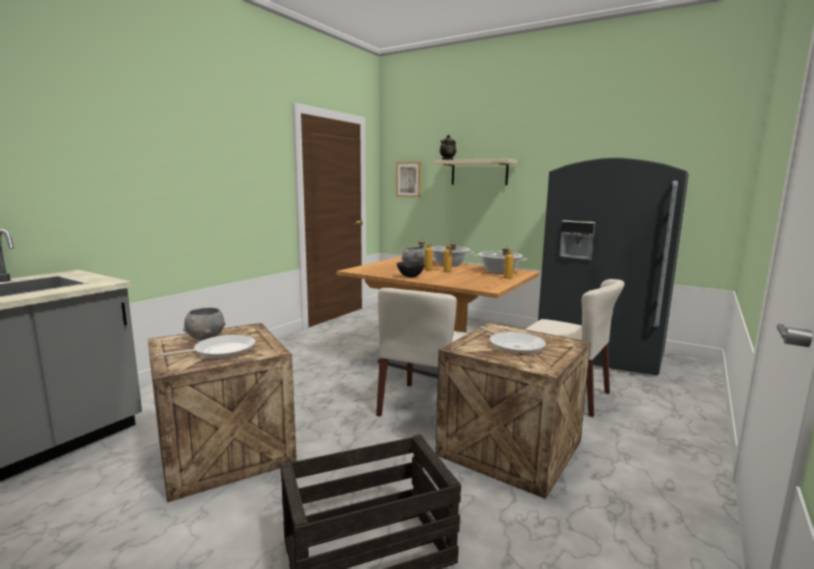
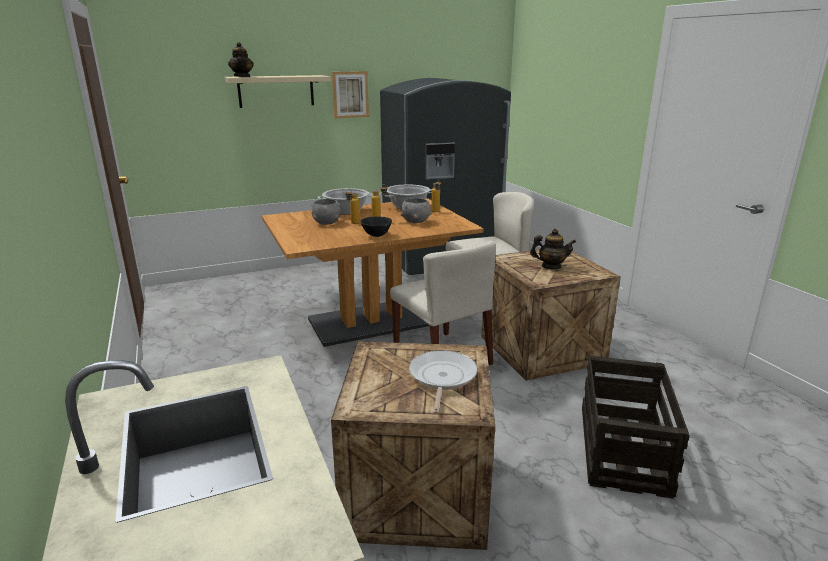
camera: 55 degrees left, 10 degrees up
grey bowl [183,307,226,340] -> grey bowl moved to [401,198,432,223]
picture [396,162,421,197] -> picture moved to [332,71,369,119]
frying pan [480,326,546,355] -> teapot [530,229,576,269]

